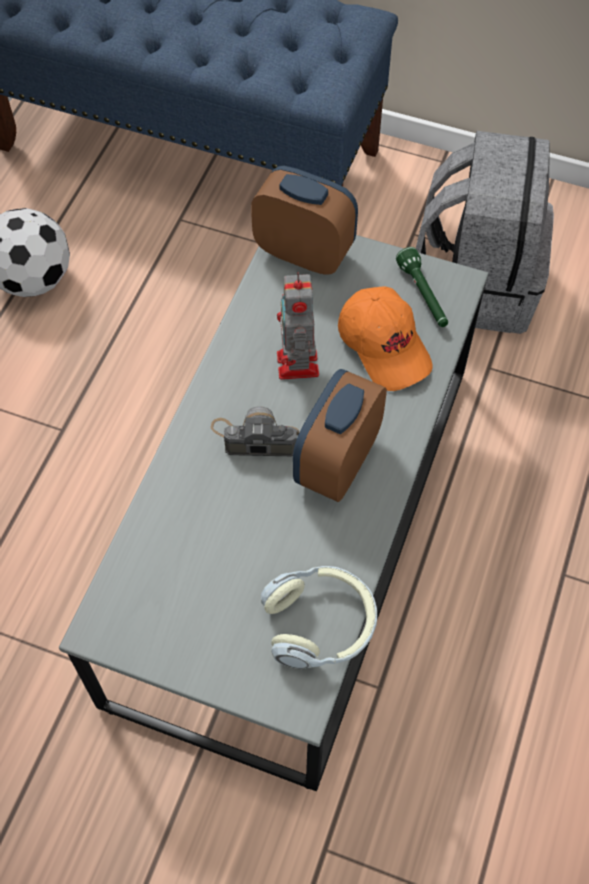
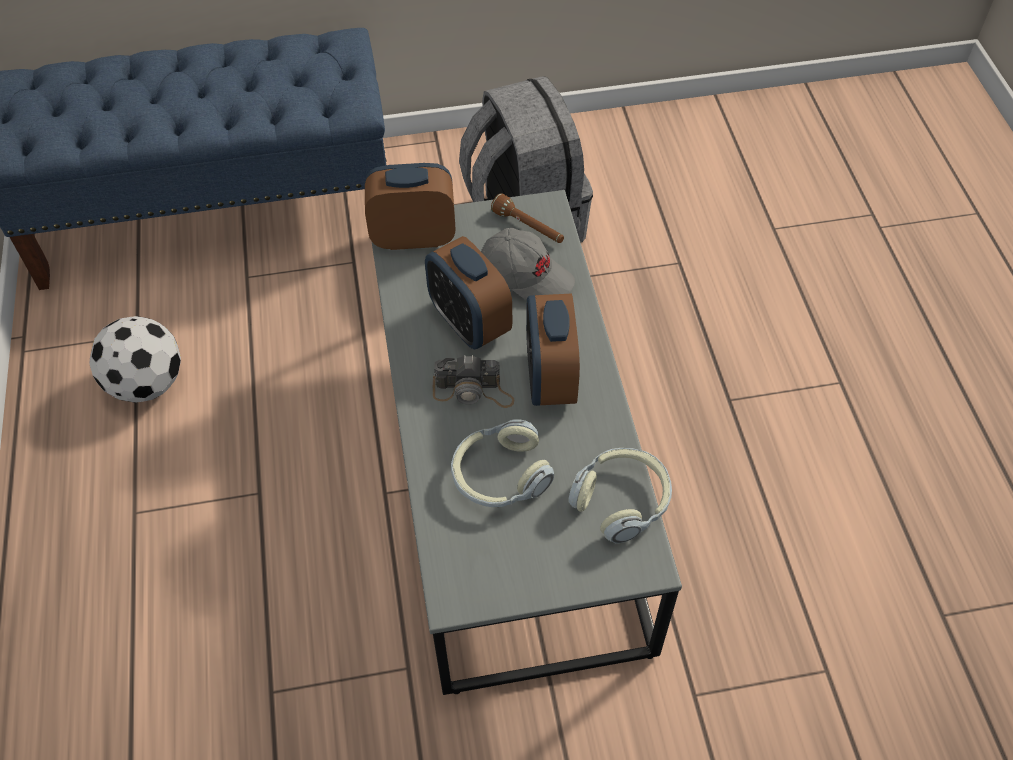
camera: 30 degrees left, 5 degrees down
camera [211,406,299,456] -> camera turned 150 degrees counterclockwise [433,355,514,408]
toy robot [277,272,319,380] -> alarm clock [425,236,512,350]
orange cap [338,286,433,391] -> grey cap [481,228,575,301]
green flashlight [396,247,448,327] -> brown flashlight [491,193,564,243]
none -> headphones [451,419,554,507]

